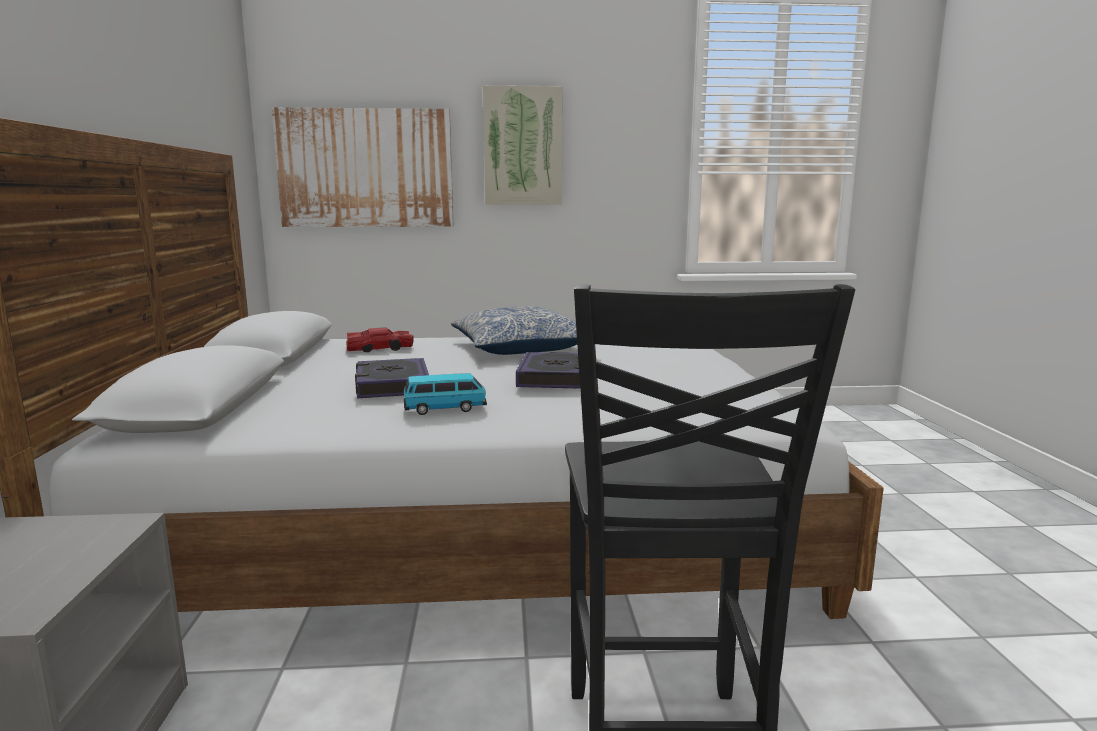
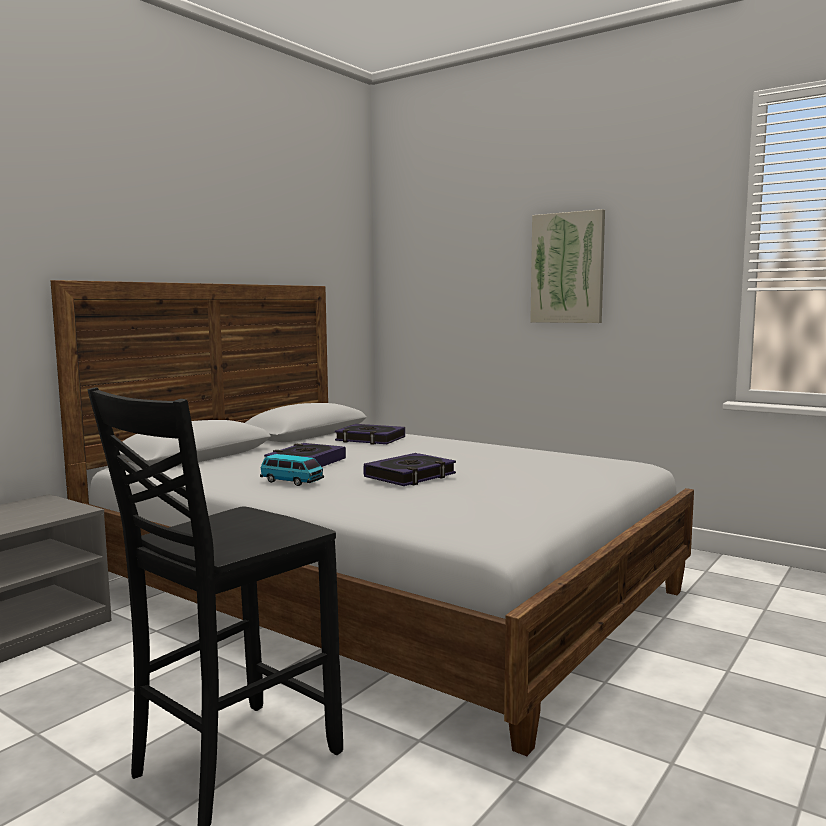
camera: 40 degrees right, 5 degrees down
picture [272,107,453,227] -> none
red toy car [346,327,414,352] -> book [335,424,405,445]
pillow [451,306,577,355] -> none

